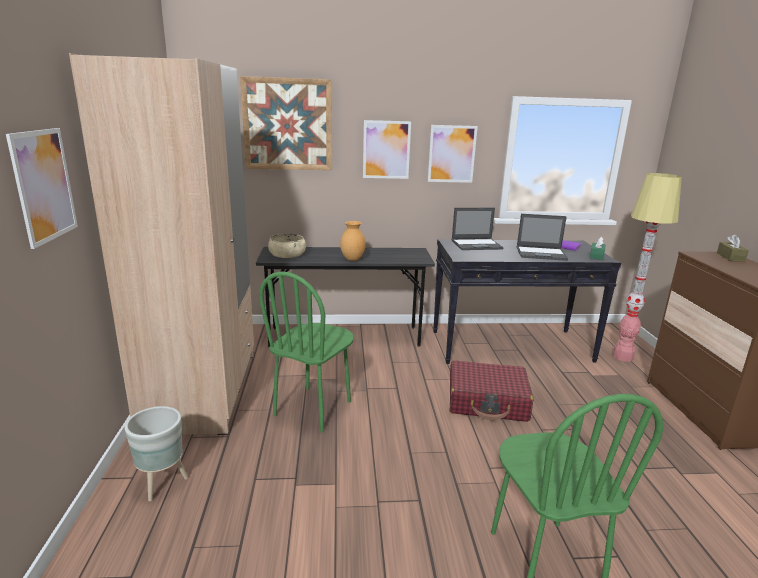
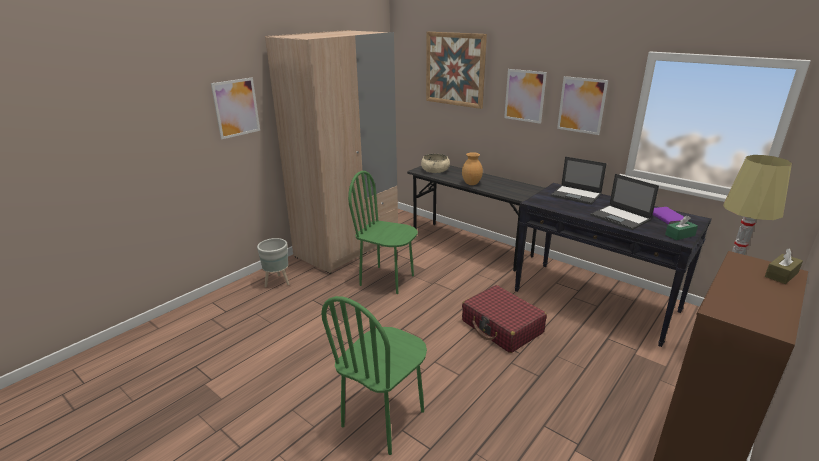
camera: 45 degrees right, 5 degrees up
green chair [259,271,354,433] -> green chair turned 45 degrees clockwise [348,171,418,294]

